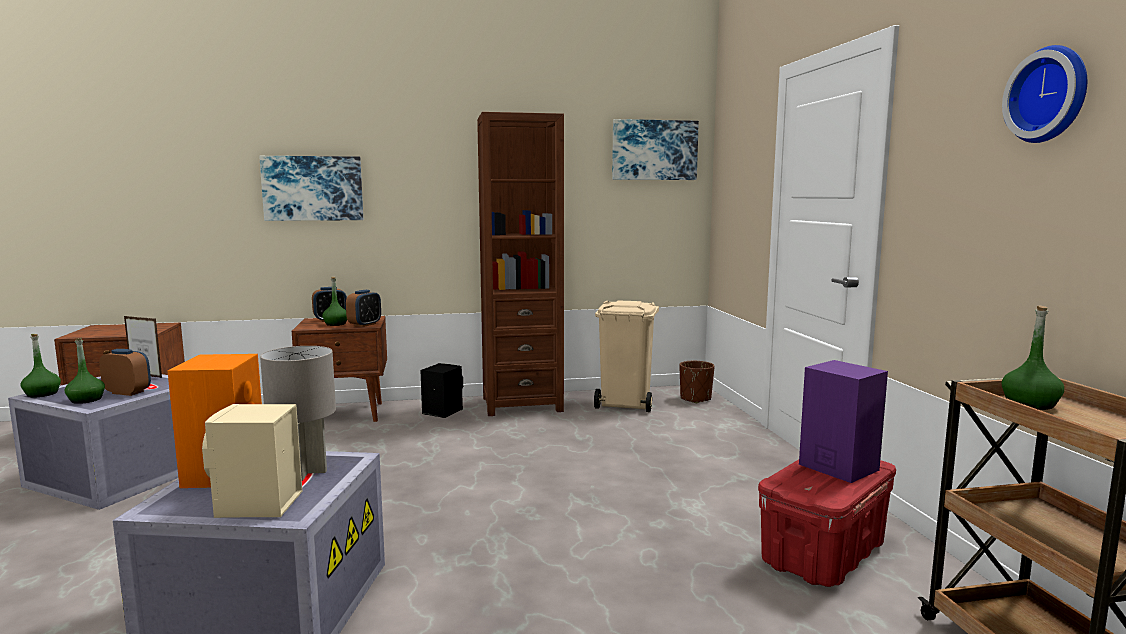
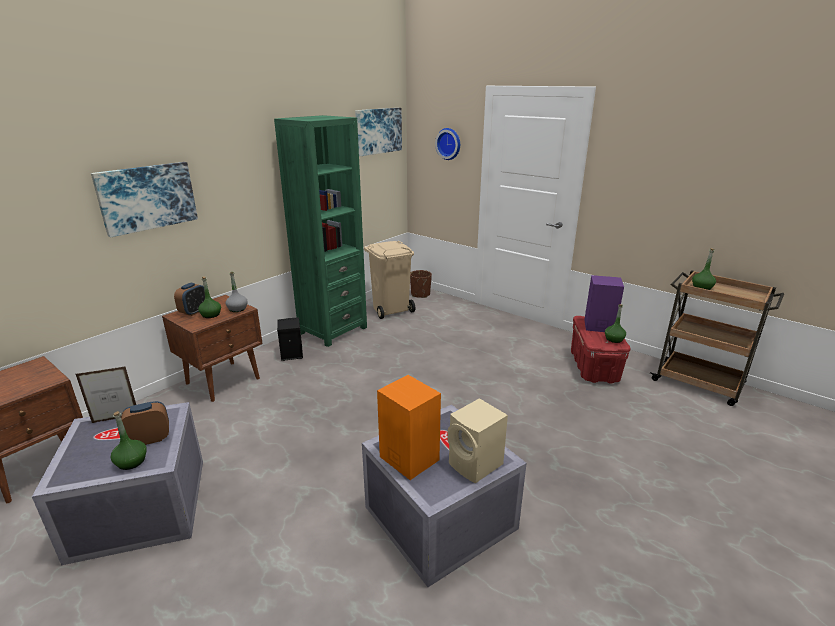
camera: 40 degrees left, 15 degrees up
green bottle [20,334,61,397] -> green bottle moved to [605,304,626,343]
grey table lamp [260,346,336,481] -> none
alarm clock [346,290,381,327] -> grey bottle [226,272,248,312]
brown bookcase [477,112,564,416] -> green bookcase [274,115,367,347]
wall clock [1002,45,1087,143] -> wall clock moved to [435,128,460,160]

